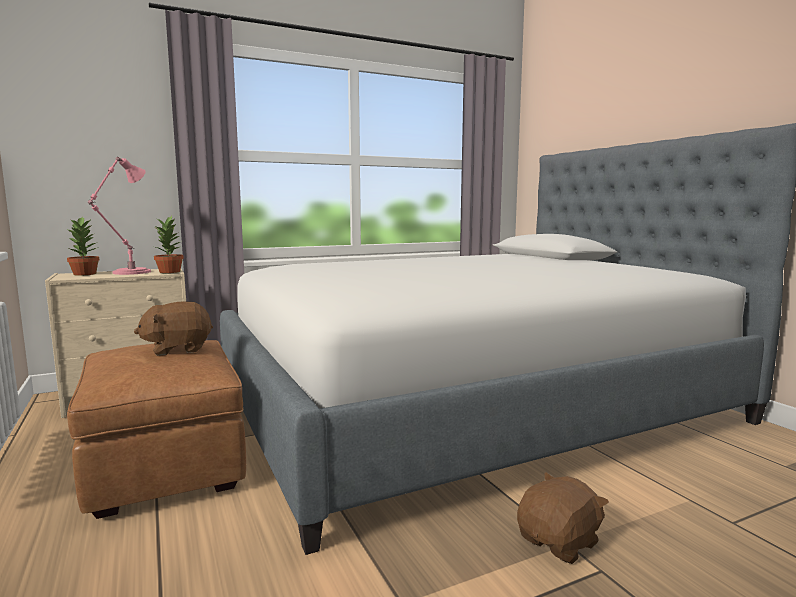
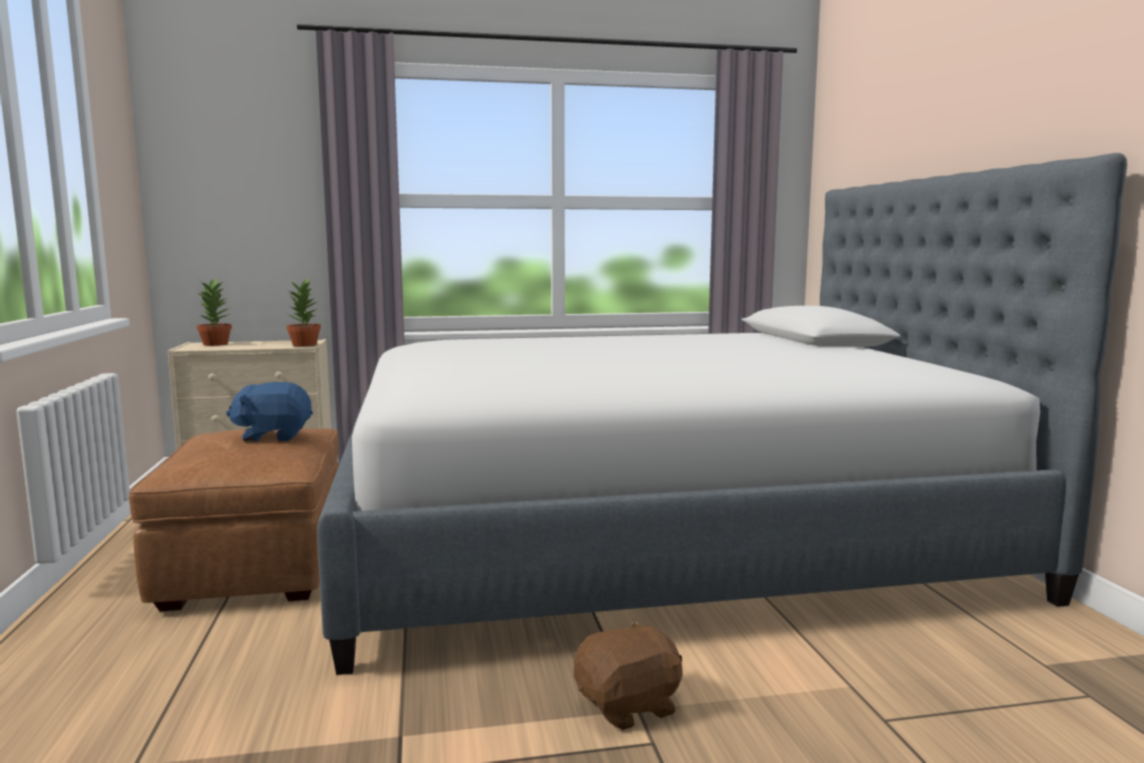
camera: 15 degrees right, 0 degrees up
pink table lamp [88,157,151,275] -> none
brown plush toy [134,302,213,356] -> blue plush toy [226,382,313,442]

